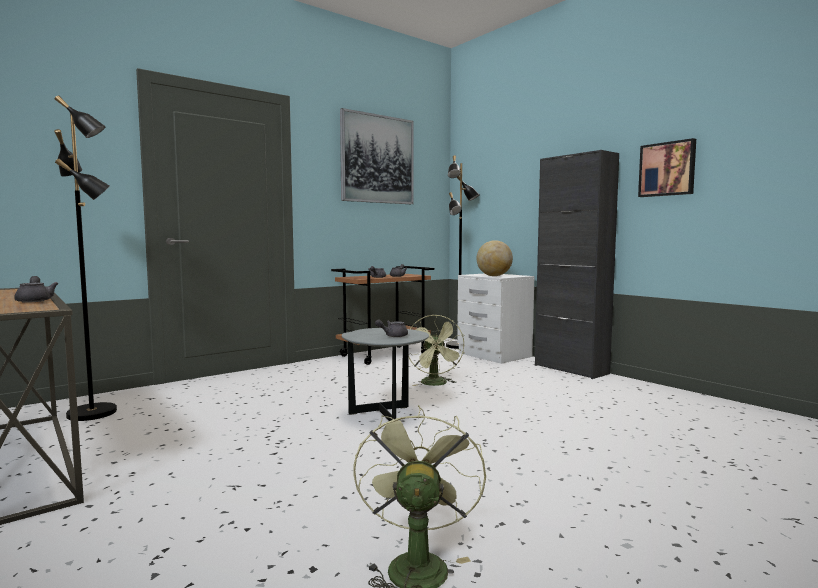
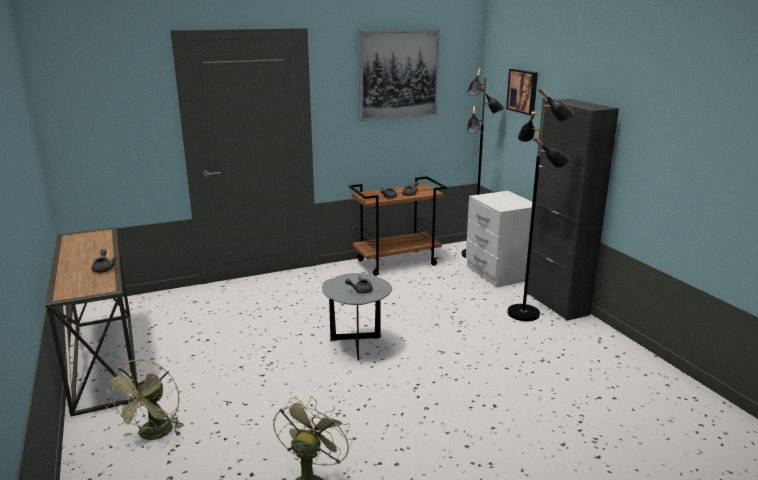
camera: 15 degrees right, 15 degrees up
black floor lamp [54,95,117,421] -> black floor lamp moved to [507,88,574,321]
green fan [409,314,465,386] -> green fan moved to [105,359,184,440]
globe [477,240,513,276] -> none
picture [638,138,696,197] -> picture moved to [506,69,538,115]

